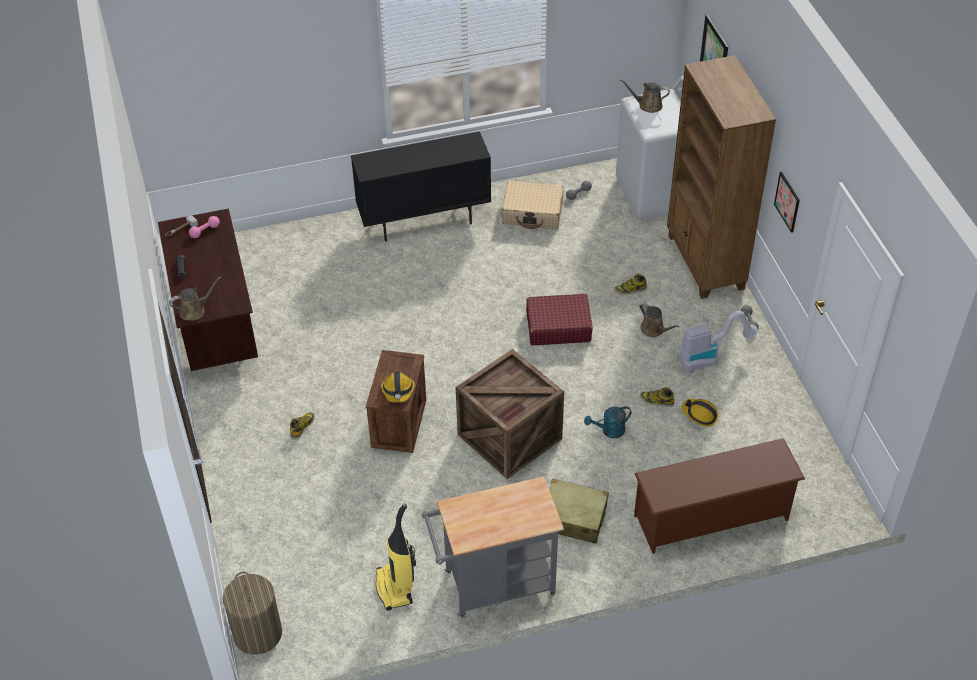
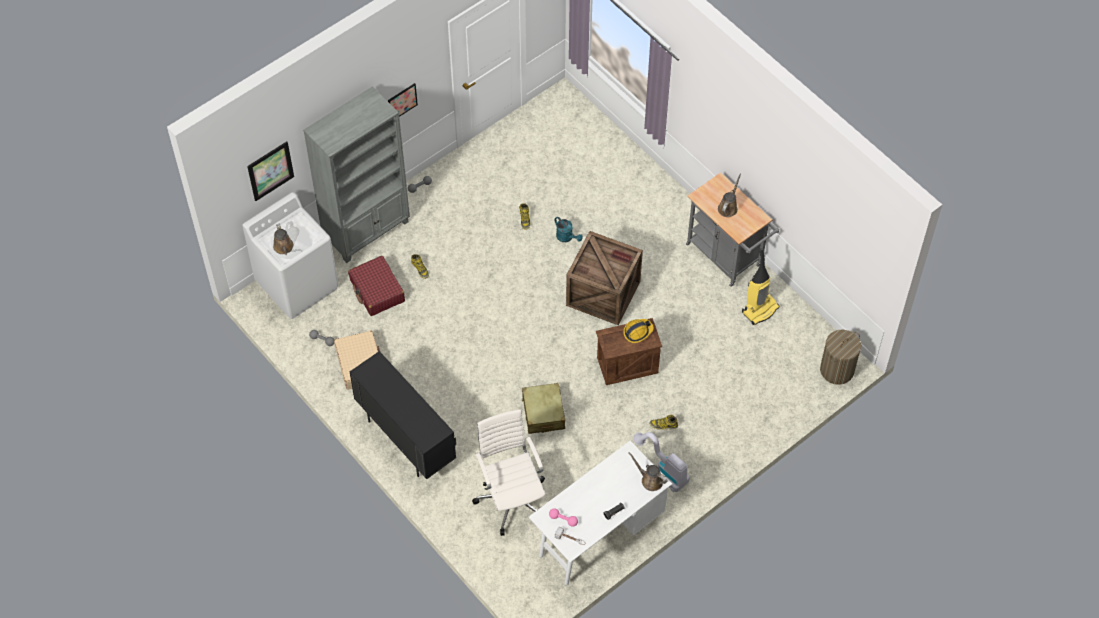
camera: 115 degrees left, 10 degrees up
brown desk [158,209,258,371] -> white desk [528,441,672,585]
red suitcase [526,294,593,345] -> red suitcase moved to [348,256,405,316]
beige suitcase [549,478,609,544] -> beige suitcase moved to [522,383,565,434]
brown shoe rack [634,438,805,554] -> none
brown watering can [640,303,680,337] -> brown watering can moved to [718,174,741,217]
brown bookcase [667,55,776,299] -> grey bookcase [303,86,410,263]
vacuum cleaner [677,311,758,374] -> vacuum cleaner moved to [633,432,689,492]
hard hat [681,399,718,427] -> none
none -> white office chair [472,409,545,536]

